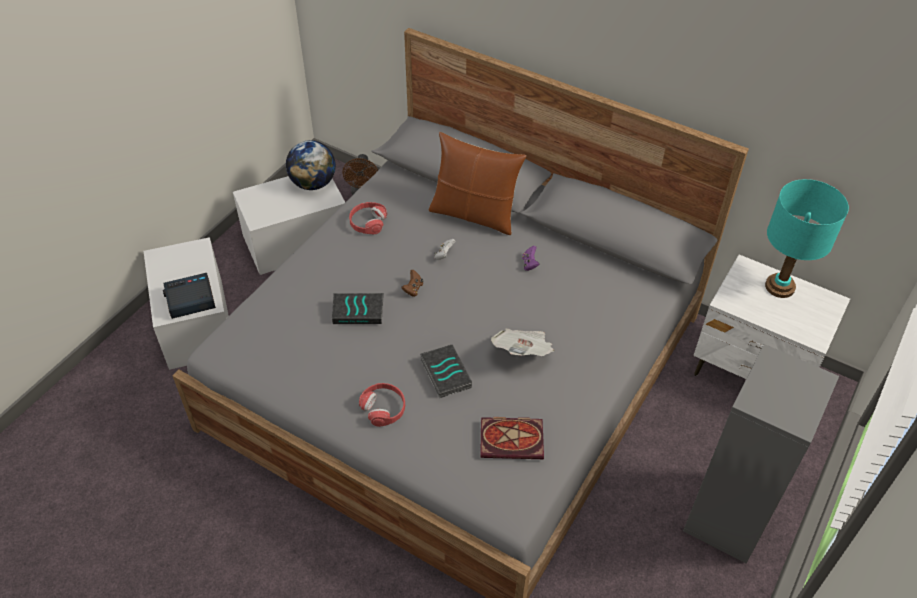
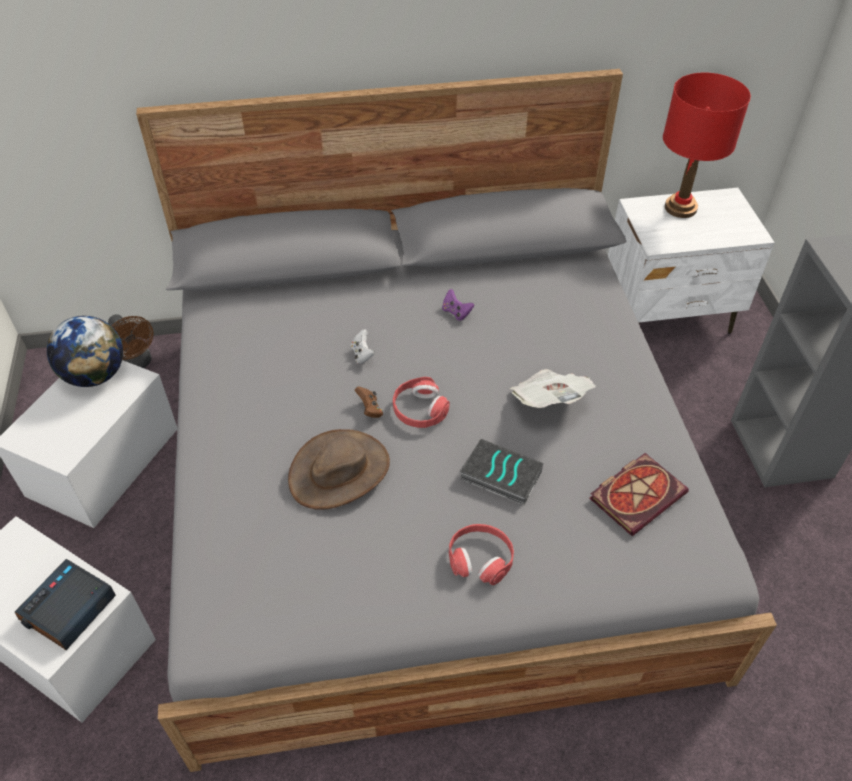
camera: 40 degrees left, 0 degrees up
book [332,293,384,324] -> brown hat [288,429,390,510]
red headphones [349,202,387,234] -> red headphones moved to [393,377,450,428]
brown pillow [429,132,526,235] -> none
turquoise table lamp [765,179,849,298] -> red table lamp [663,73,751,218]

